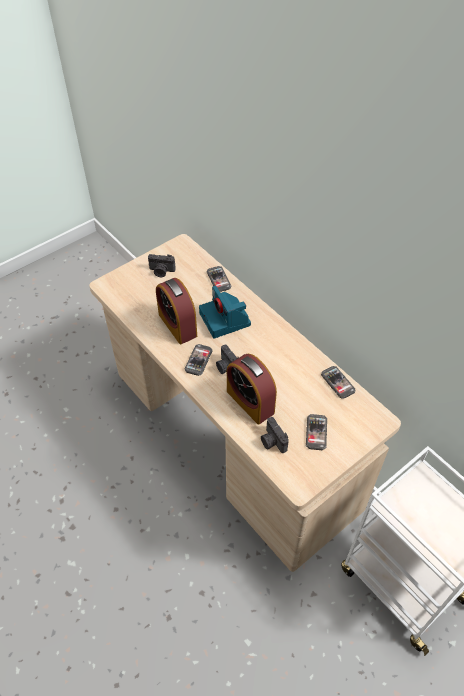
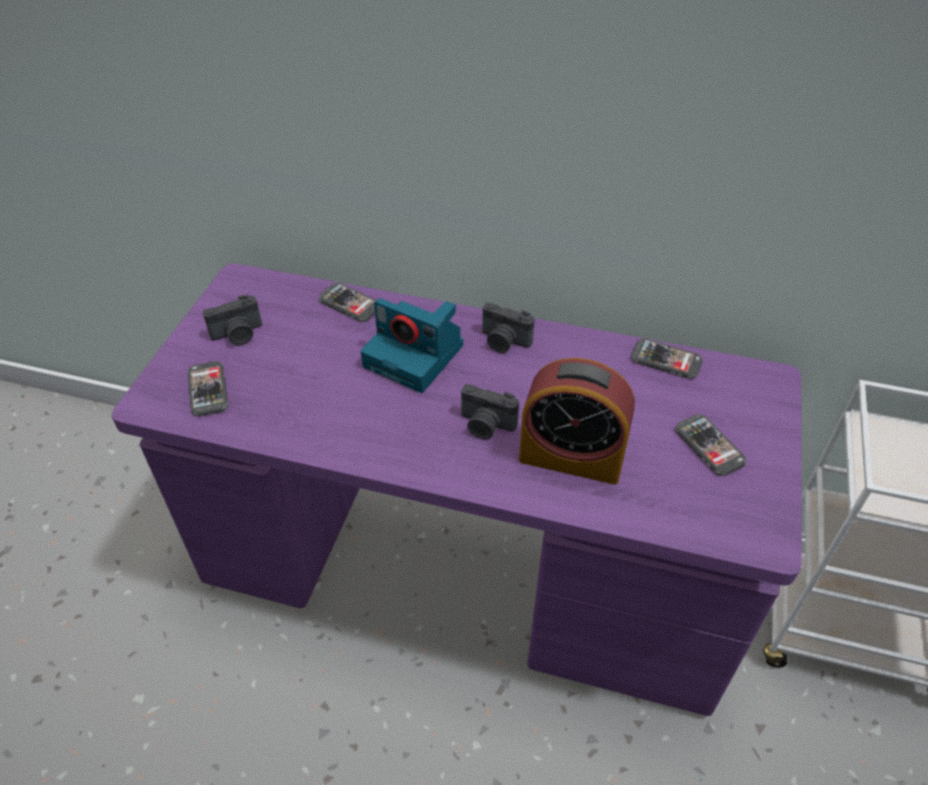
camera: 35 degrees left, 5 degrees down
beige desk [89,234,401,572] -> purple desk [112,263,802,716]
alarm clock [156,278,197,344] -> none
phone [184,344,213,376] -> phone moved to [188,361,228,416]
camera [261,417,289,453] -> camera moved to [482,303,535,353]

